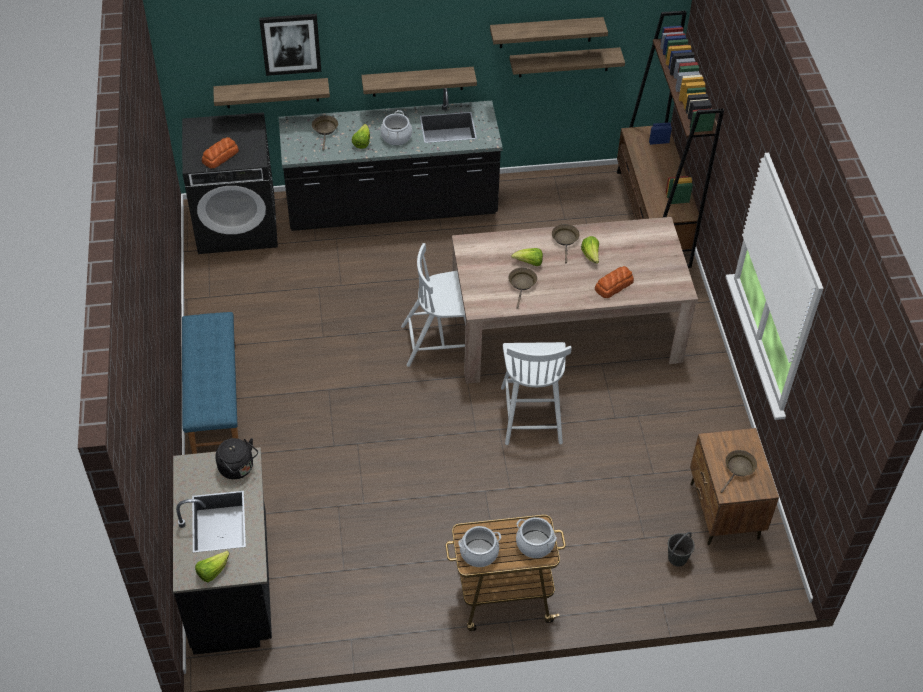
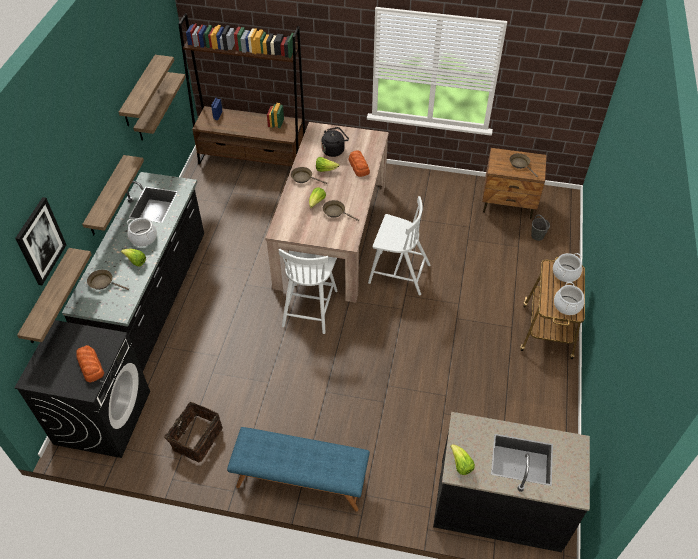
camera: 70 degrees left, 0 degrees up
lettuce [195,551,229,582] -> lettuce moved to [450,444,475,475]
black kettle [215,438,258,479] -> black kettle moved to [321,127,349,157]
none -> basket [159,402,223,463]

